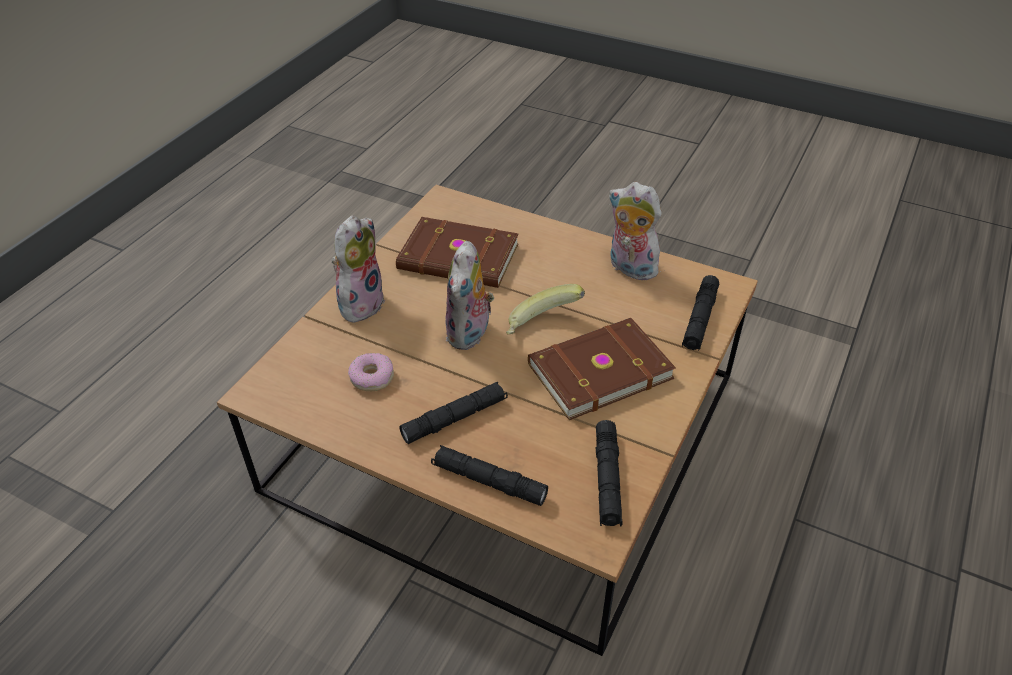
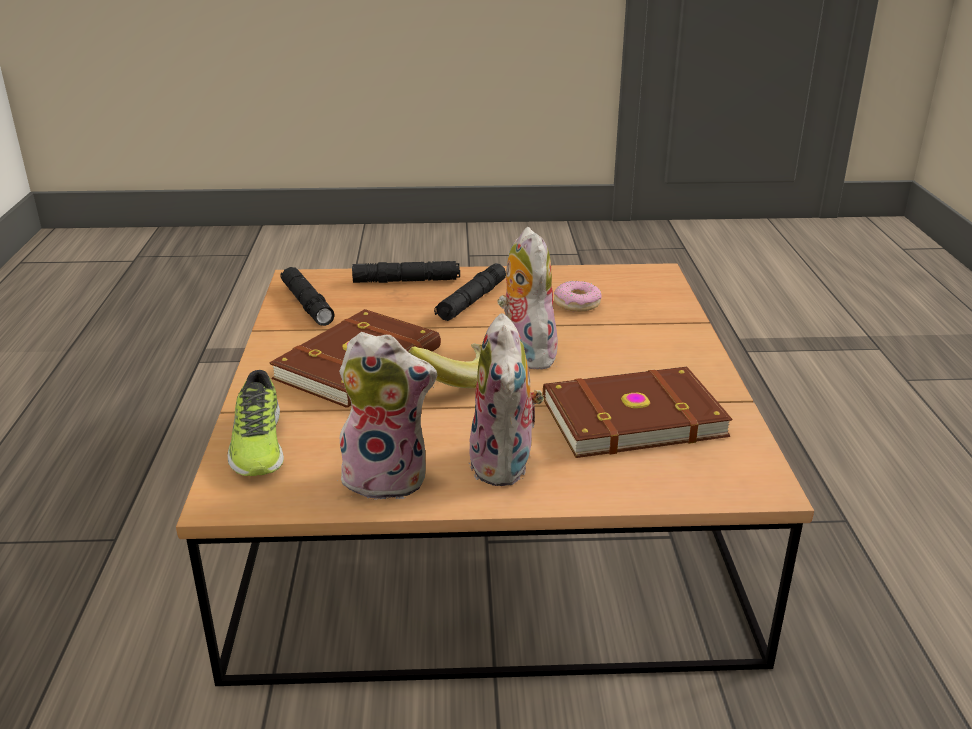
camera: 150 degrees right, 15 degrees down
plush toy [332,215,386,322] -> plush toy moved to [469,313,544,486]
black flashlight [682,275,719,350] -> shoe [228,370,284,476]

